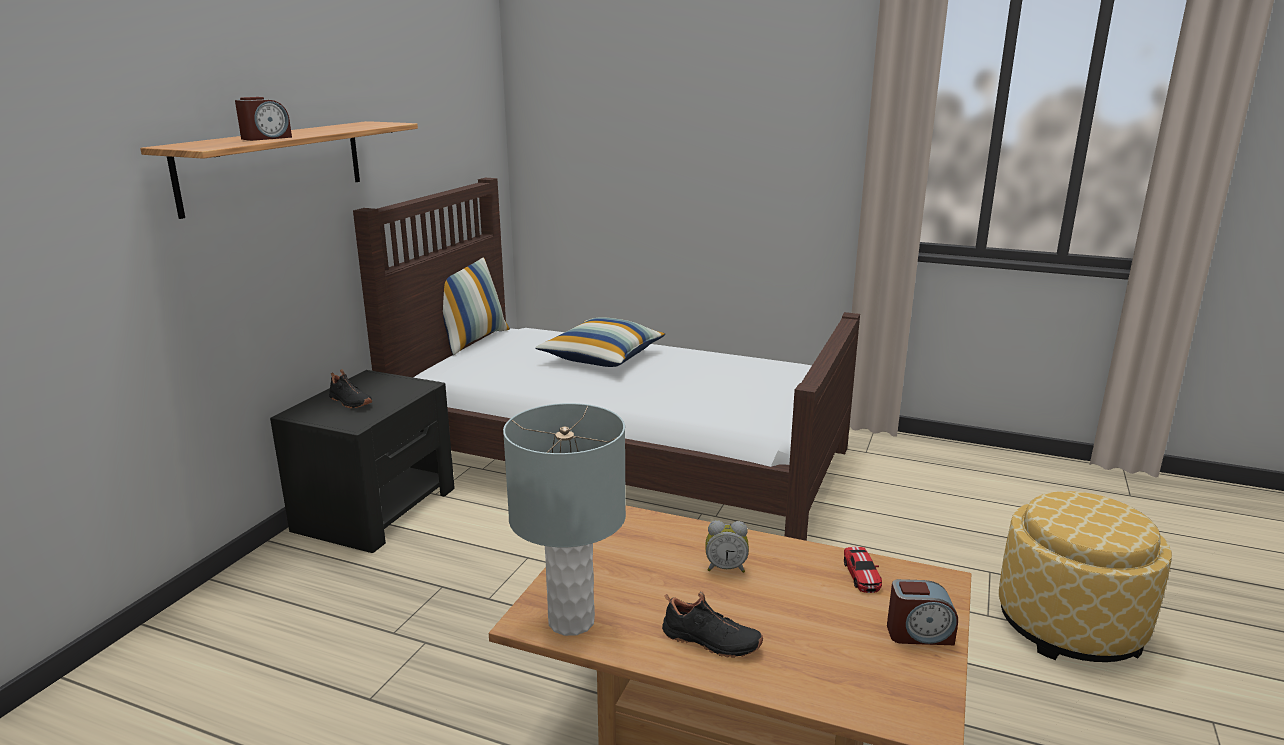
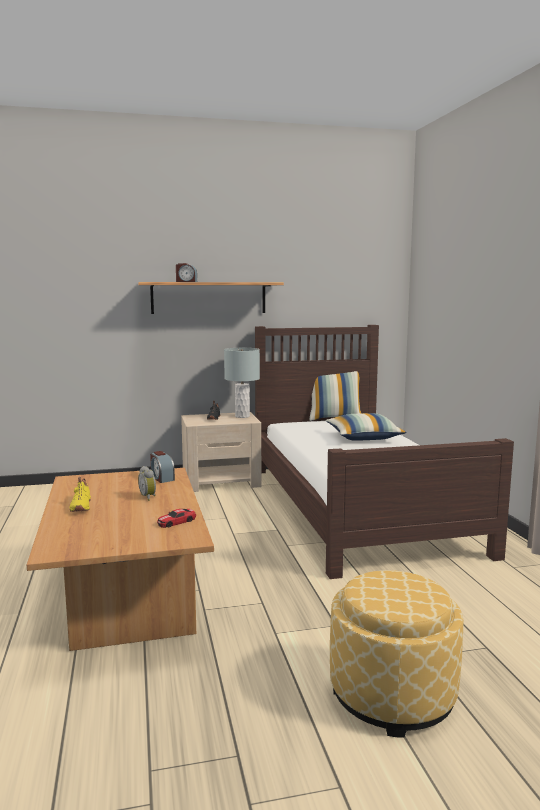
camera: 55 degrees right, 10 degrees down
black nightstand [270,370,455,553] -> beige nightstand [181,412,261,492]
grey table lamp [503,403,626,636] -> grey table lamp moved to [224,348,260,418]
black shoe [662,591,763,658] -> yellow shoe [70,477,91,512]
alarm clock [887,579,958,645] -> alarm clock moved to [150,451,175,483]

